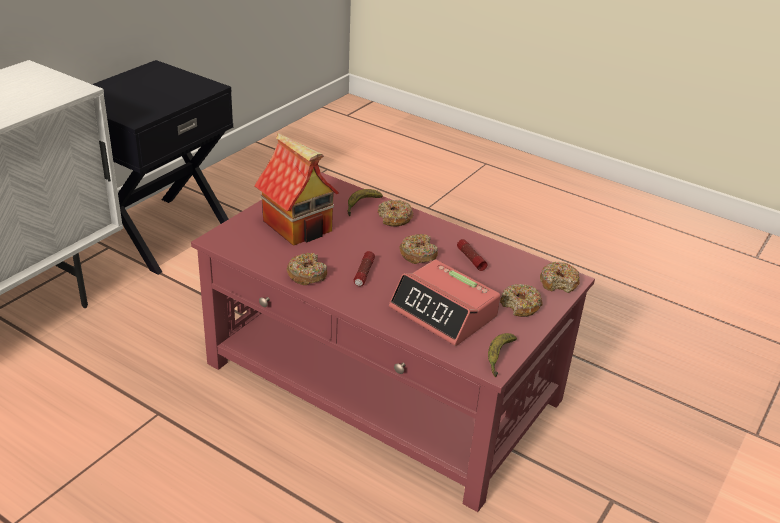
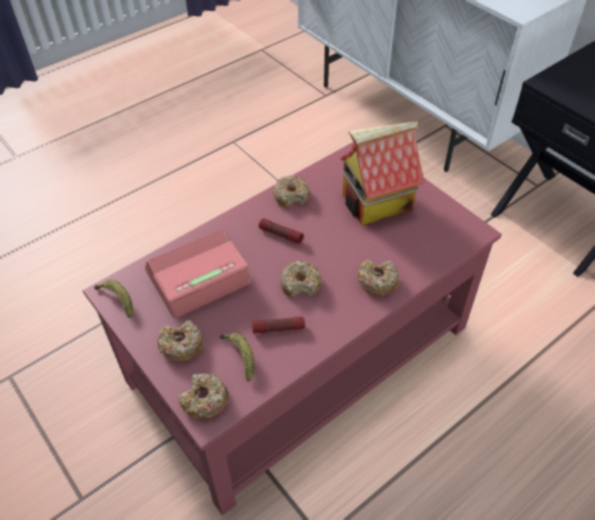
camera: 110 degrees right, 15 degrees up
banana [347,189,383,216] -> banana moved to [220,333,254,381]

